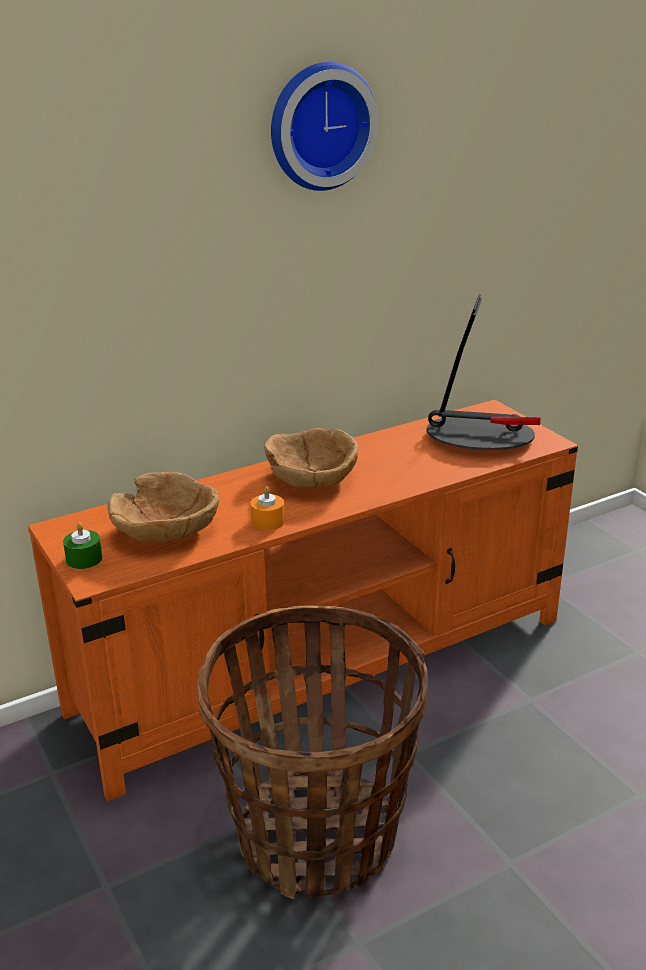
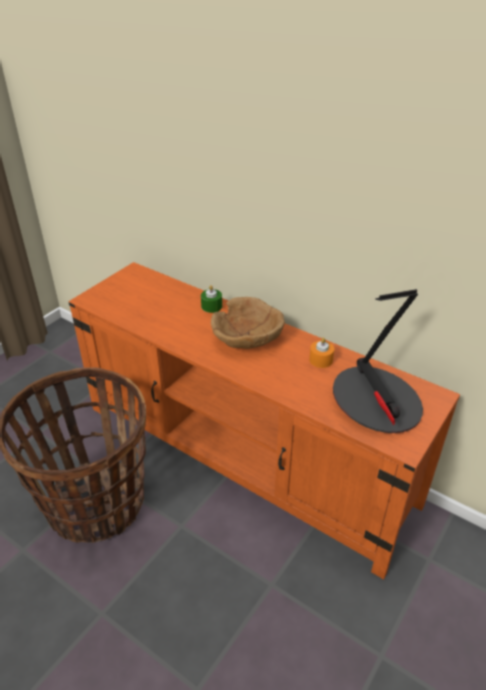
camera: 65 degrees right, 10 degrees up
green candle [63,522,102,569] -> green candle moved to [201,285,222,313]
brown bowl [107,472,219,543] -> none
orange candle [250,486,285,530] -> orange candle moved to [309,338,334,368]
wall clock [271,62,379,191] -> none

